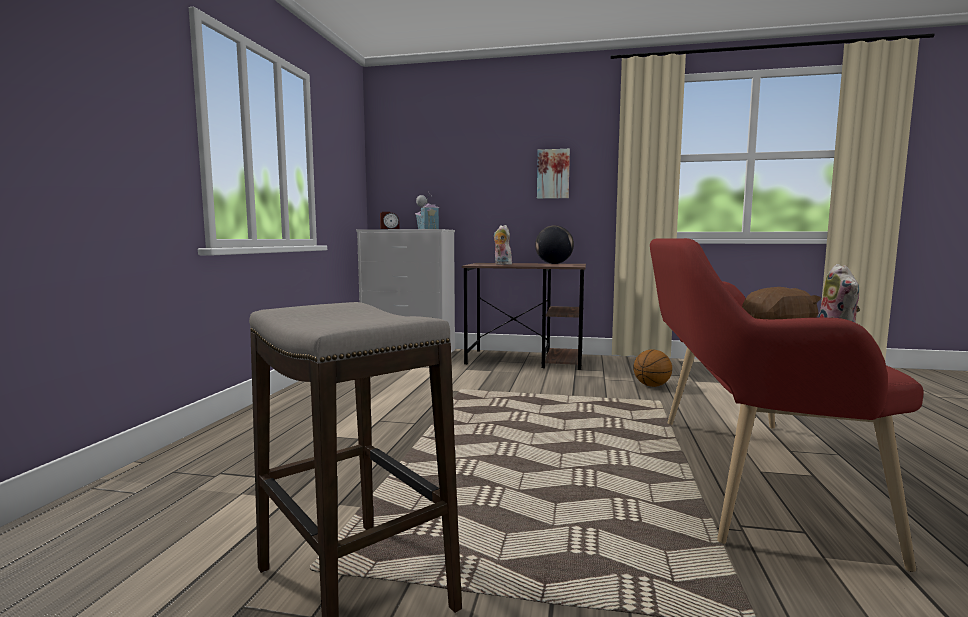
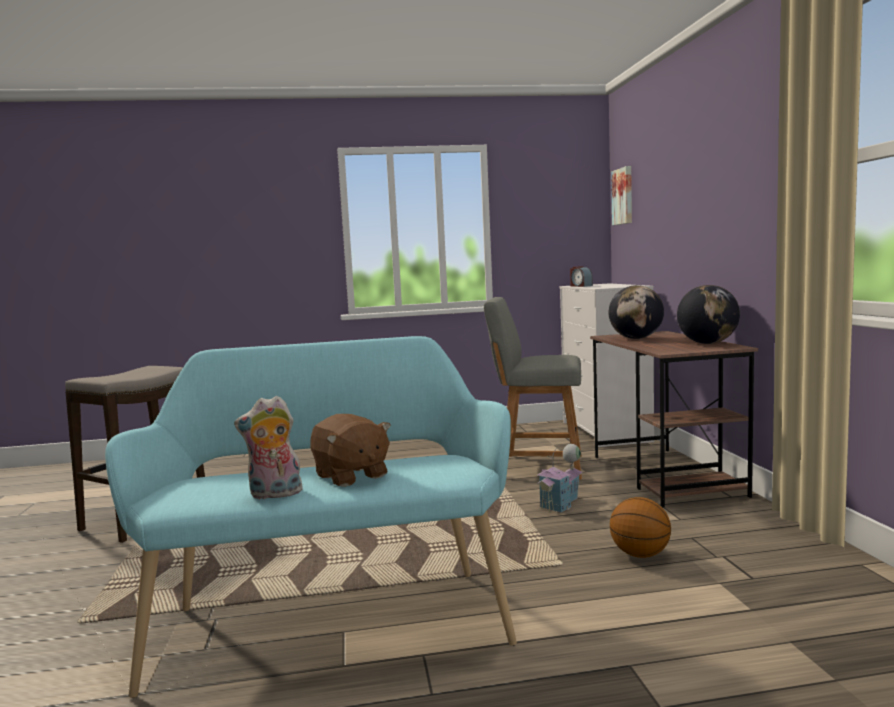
camera: 70 degrees right, 0 degrees up
toy house [415,193,440,229] -> toy house moved to [537,444,583,513]
plush toy [494,225,513,265] -> globe [609,285,664,339]
picture [537,149,570,199] -> picture moved to [611,166,632,225]
red bench [650,238,924,572] -> turquoise bench [105,336,517,698]
none -> grey chair [484,297,582,480]

